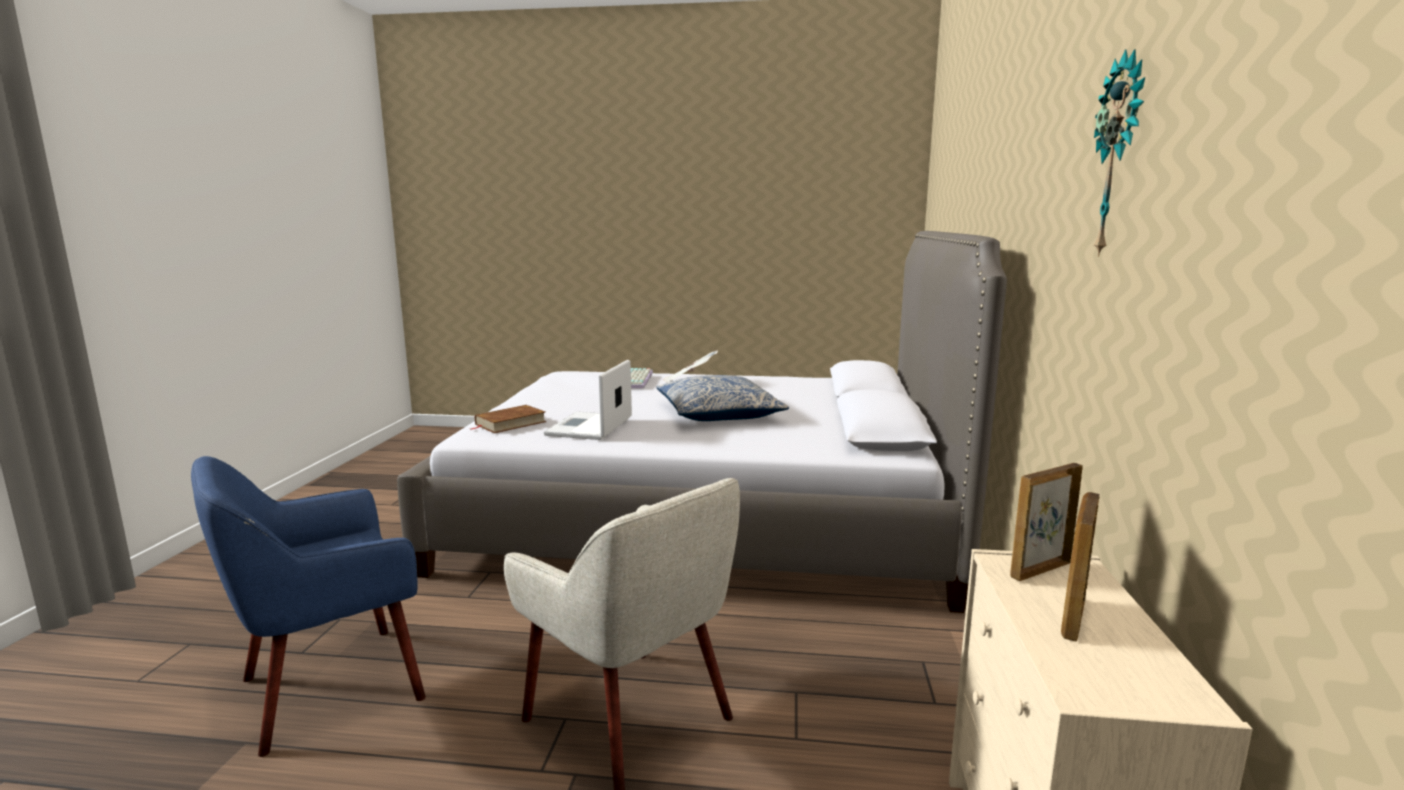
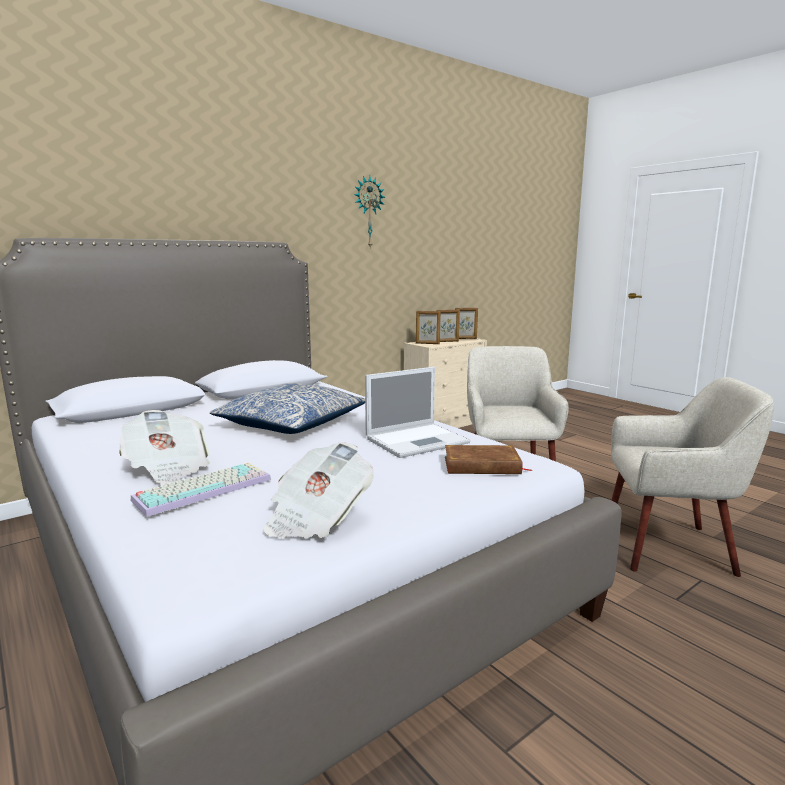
camera: 135 degrees left, 0 degrees up
blue armchair [191,456,426,757] -> beige armchair [611,377,774,577]
none -> newspaper [264,442,374,538]
none -> picture frame [455,308,478,339]

